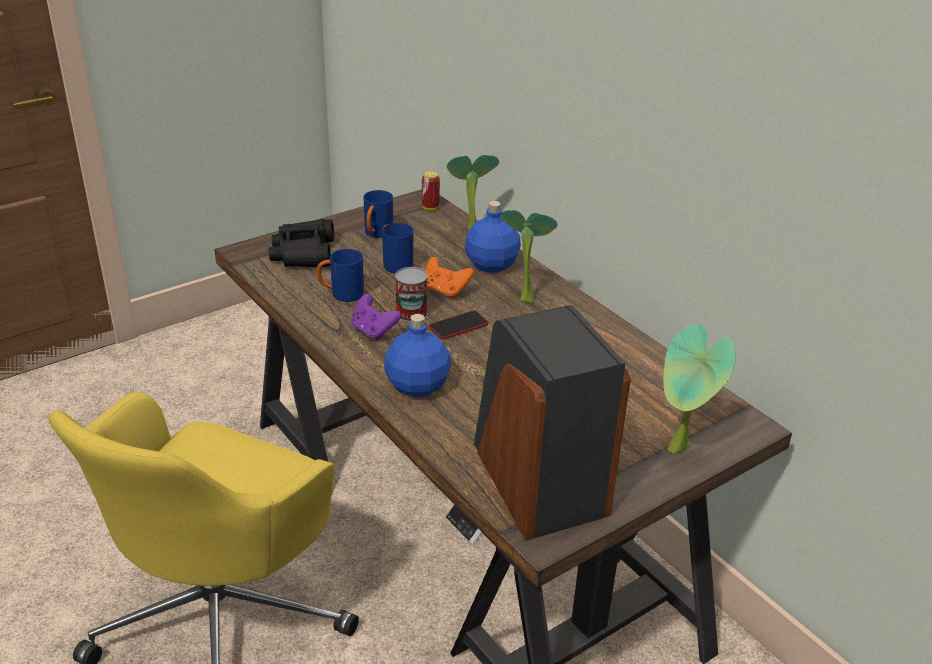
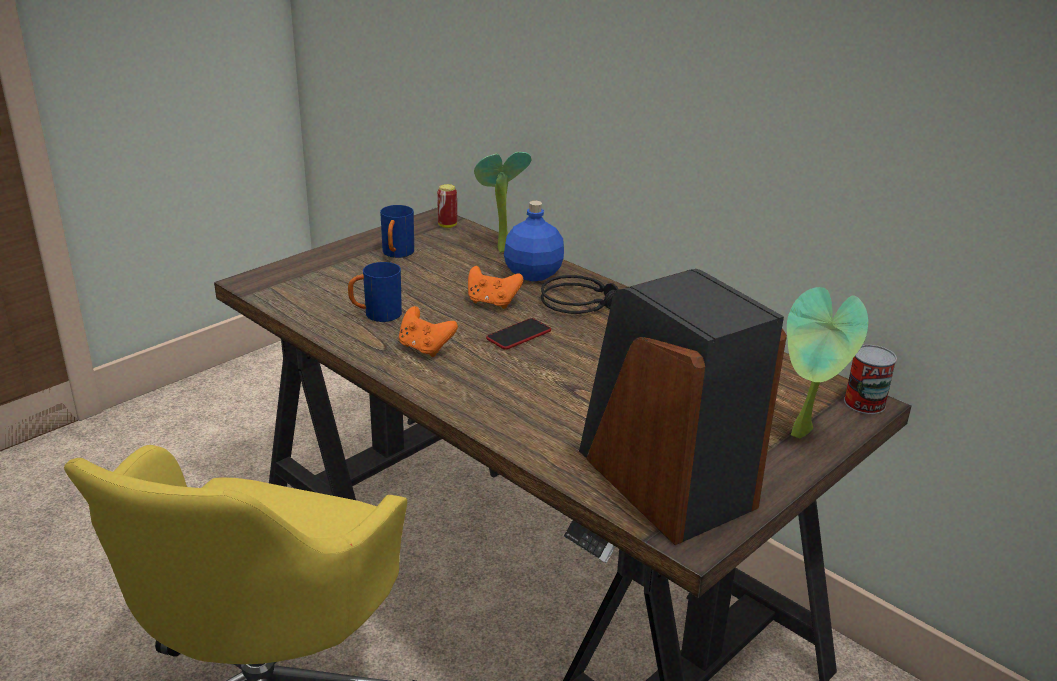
camera: 10 degrees left, 5 degrees down
black binoculars [269,219,334,268] -> none
purple game controller [351,293,401,341] -> orange game controller [399,306,458,357]
blue mug [382,223,413,273] -> none
blue bottle [384,314,451,397] -> none
can [395,267,428,322] -> can moved to [844,345,897,414]
potted plant [501,209,558,303] -> black headphones [541,275,619,314]

